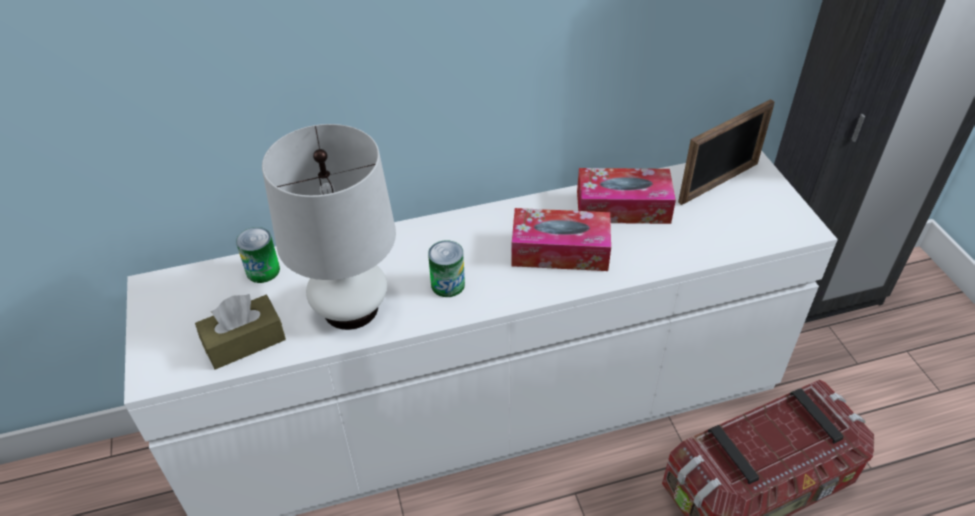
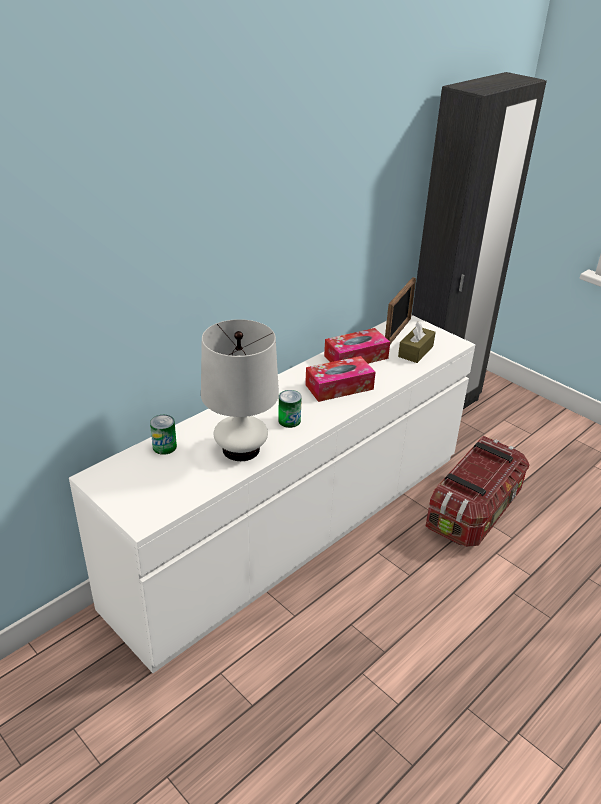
camera: 30 degrees left, 10 degrees down
brown tissue box [195,293,286,370] -> brown tissue box moved to [398,321,435,363]

